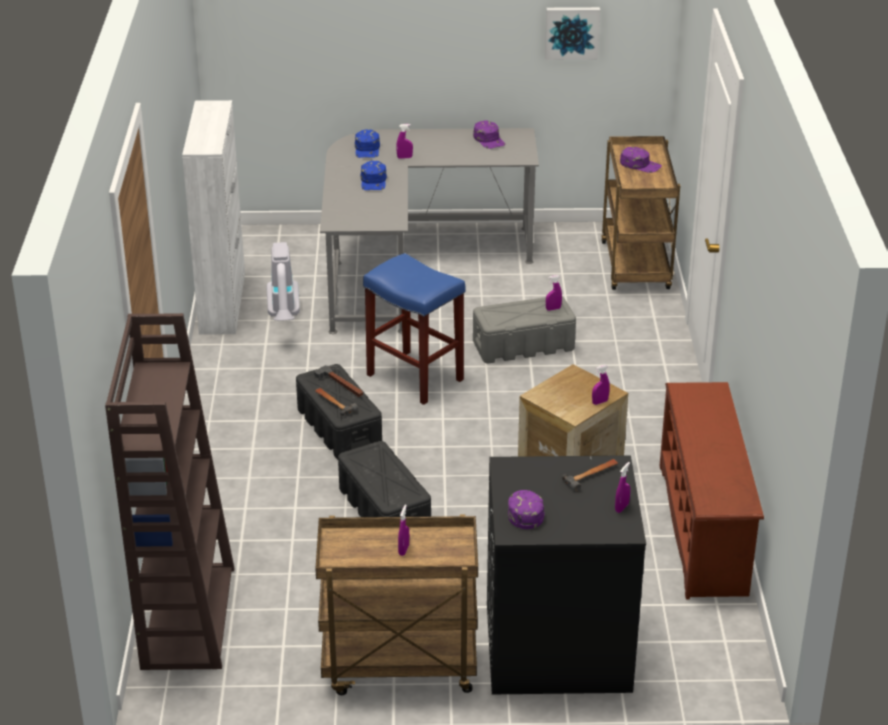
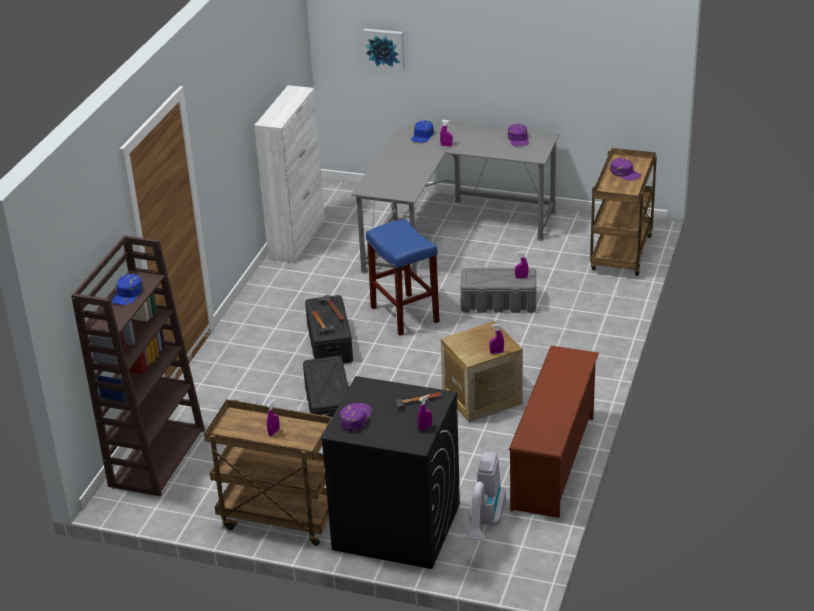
camera: 20 degrees right, 0 degrees up
vacuum cleaner [266,242,300,321] -> vacuum cleaner moved to [464,452,506,540]
blue cap [361,161,387,190] -> blue cap moved to [111,274,143,305]
picture [545,7,600,60] -> picture moved to [363,28,405,72]

